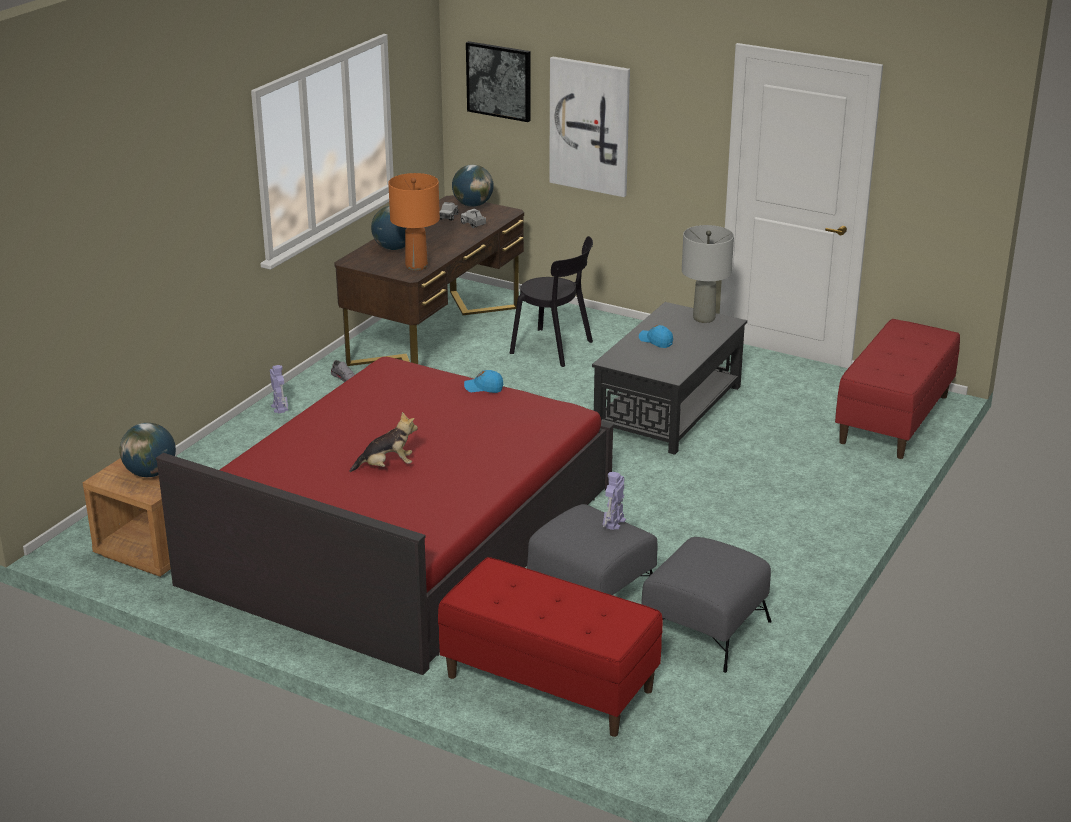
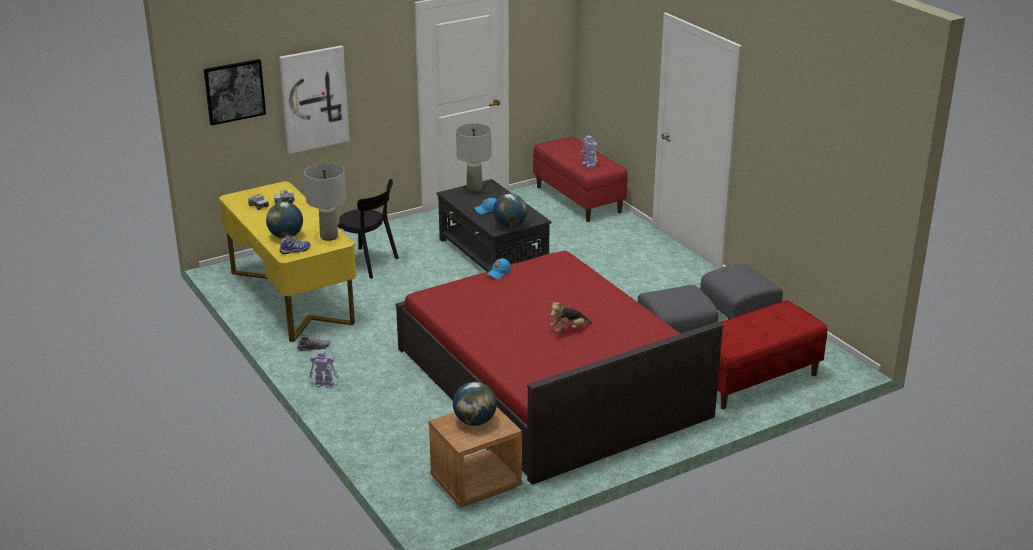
camera: 60 degrees left, 0 degrees up
brown desk [334,195,524,366] -> yellow desk [219,181,356,342]
plush toy [349,412,418,472] -> plush toy turned 135 degrees counterclockwise [550,301,592,333]
orange table lamp [388,173,440,271] -> grey table lamp [304,163,346,241]
globe [452,165,494,207] -> globe moved to [493,194,527,228]
black chair [510,236,593,367] -> black chair turned 60 degrees clockwise [337,179,399,279]
toy robot [603,472,626,530] -> toy robot moved to [580,135,597,167]
none -> shoe [279,235,310,254]

